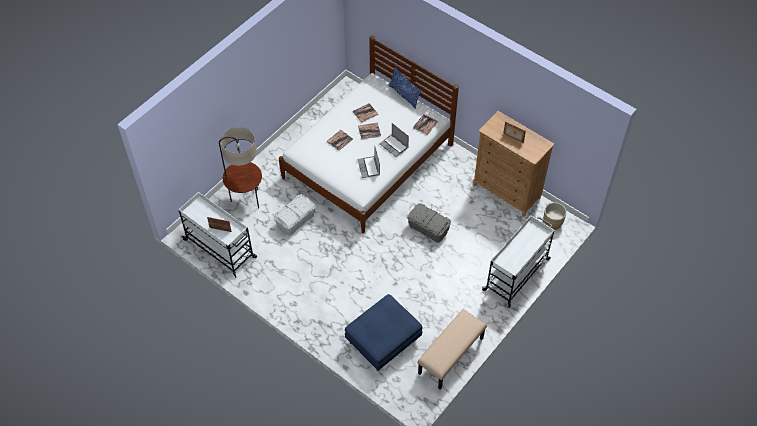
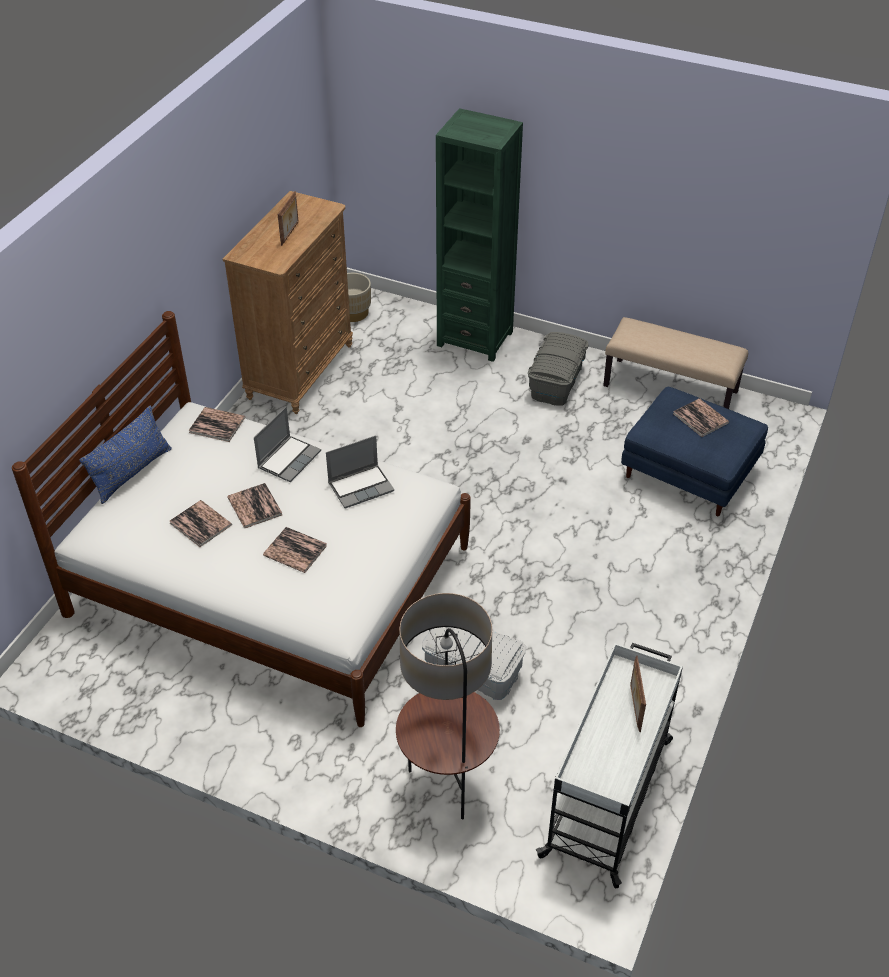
camera: 105 degrees left, 10 degrees down
grey storage box [407,203,451,243] -> grey storage box moved to [528,332,589,406]
white cart [482,216,555,308] -> green bookcase [436,108,523,362]
none -> book [673,398,729,437]

